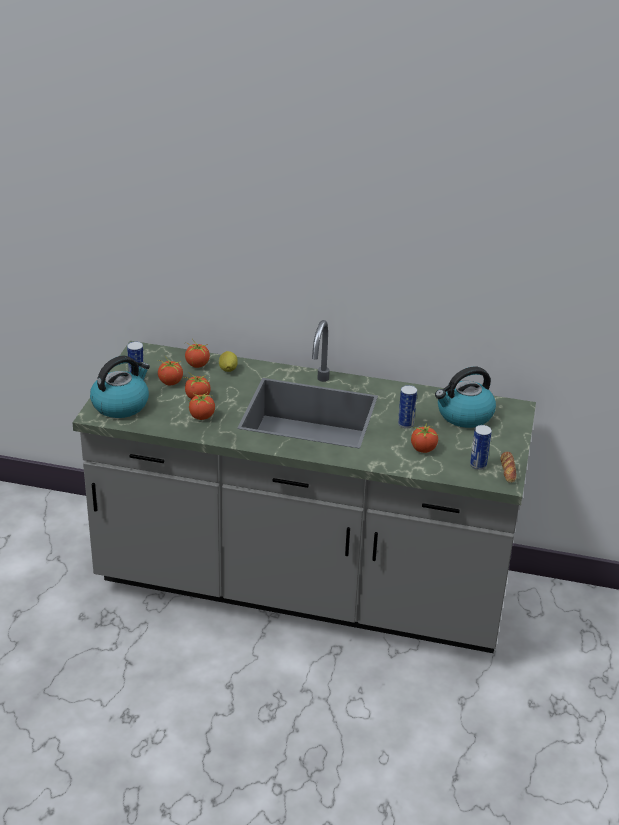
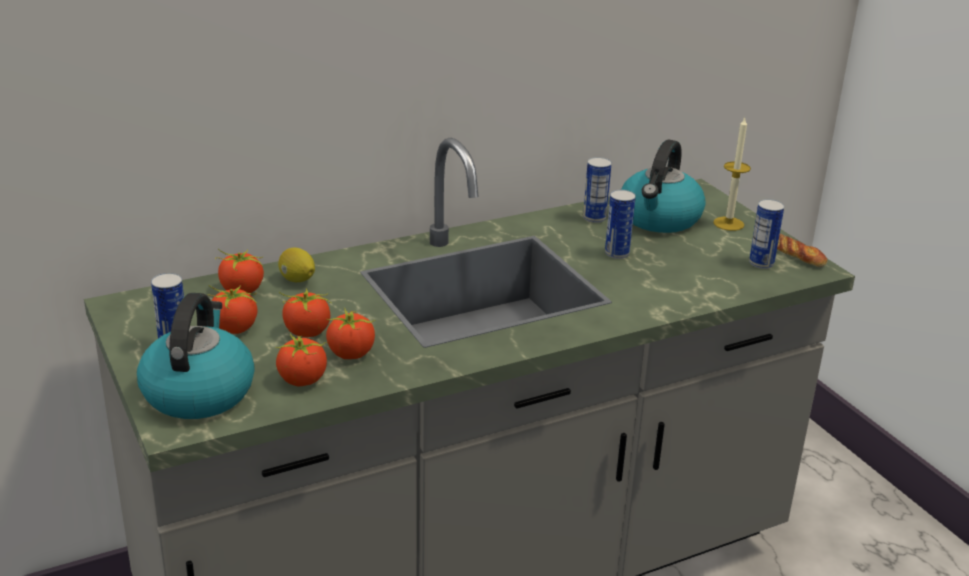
camera: 40 degrees left, 5 degrees down
tomato [411,423,439,453] -> tomato moved to [275,333,327,386]
none -> can [583,157,612,223]
none -> candle [713,118,751,231]

